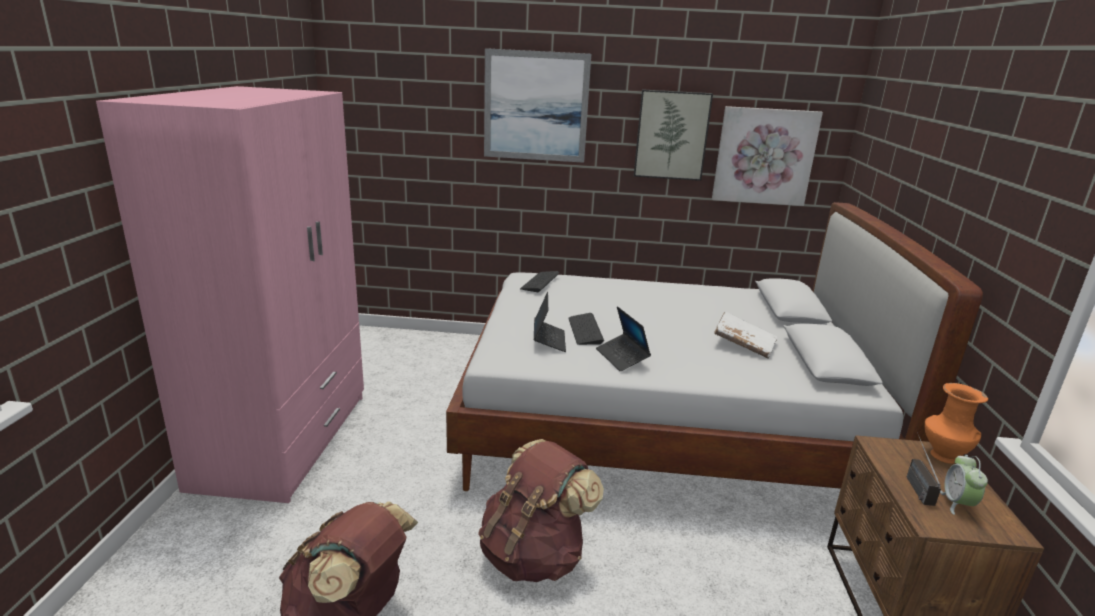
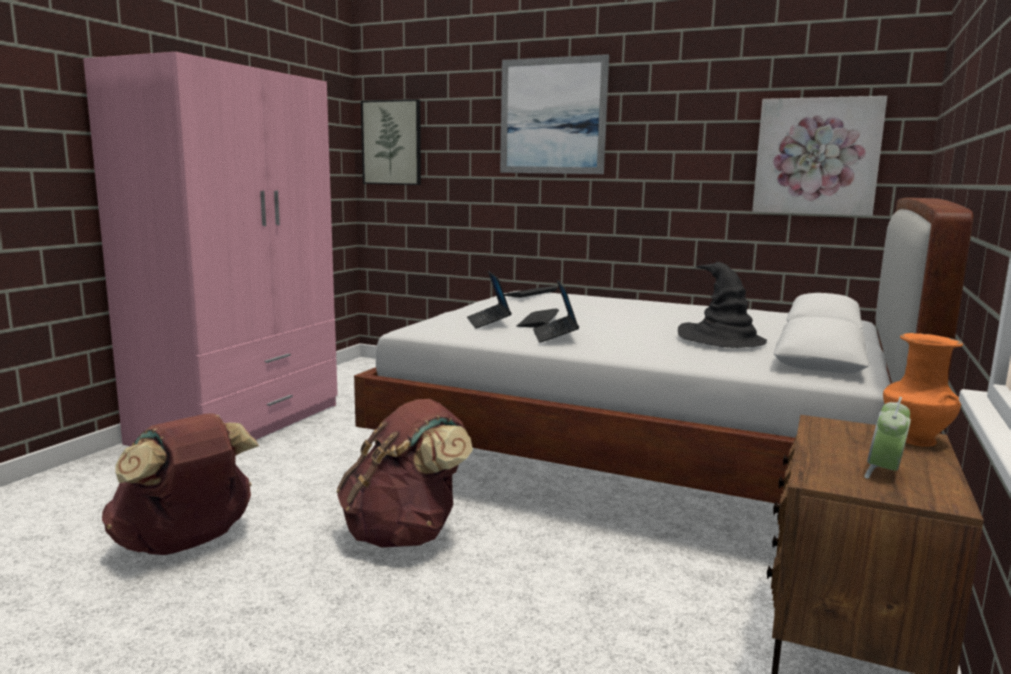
camera: 20 degrees right, 10 degrees down
laptop [534,292,566,352] -> laptop turned 150 degrees clockwise [467,271,512,328]
picture [634,89,713,181] -> picture moved to [361,99,421,185]
white book [714,311,778,359] -> black hat [678,262,767,348]
radio [907,432,941,506] -> none

